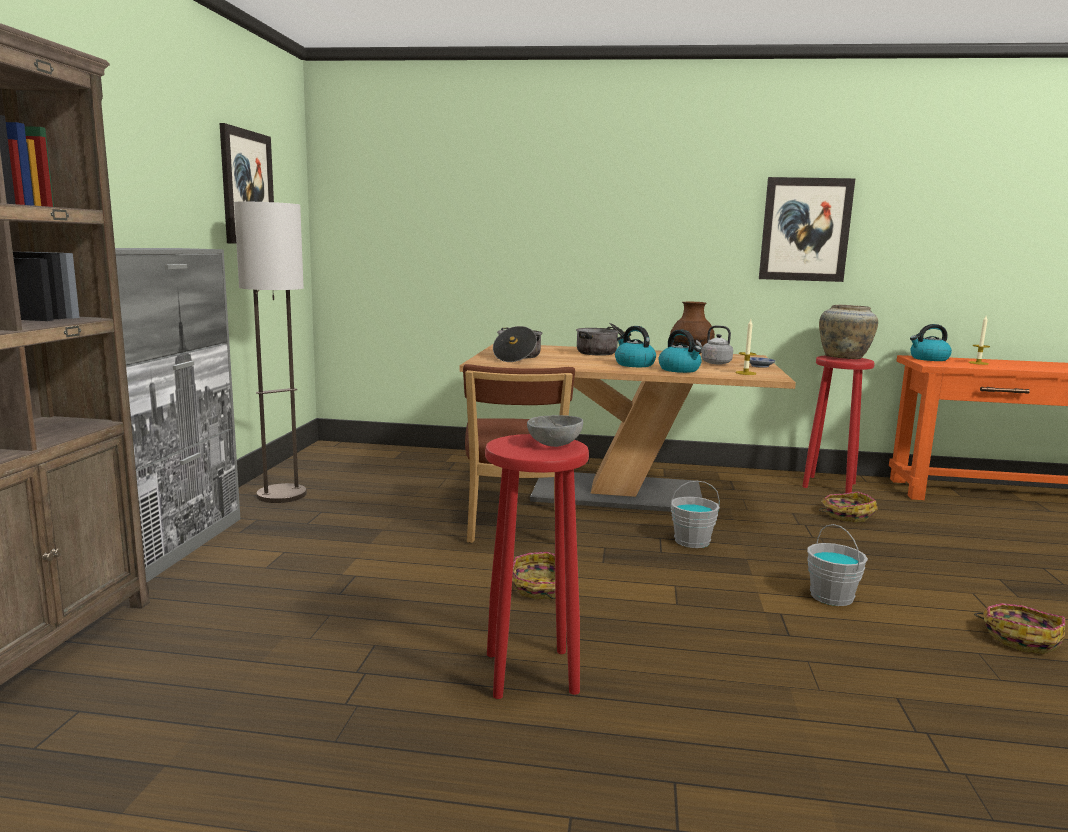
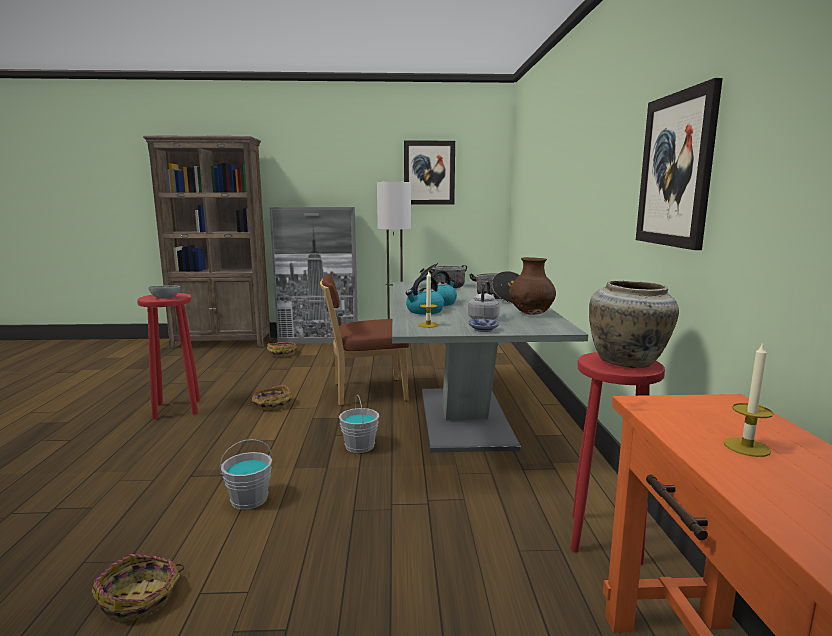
camera: 80 degrees right, 0 degrees up
brown dining table [459,344,796,512] -> grey dining table [392,281,588,452]
basket [819,492,878,522] -> basket moved to [267,342,297,357]
kettle [910,324,952,361] -> none

